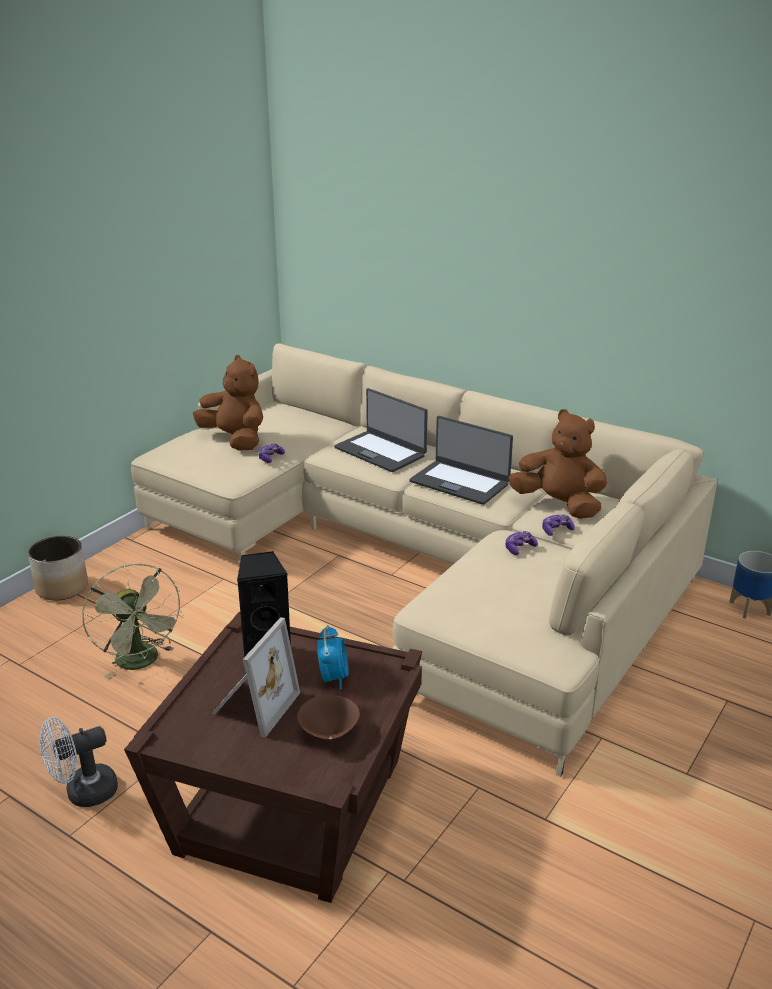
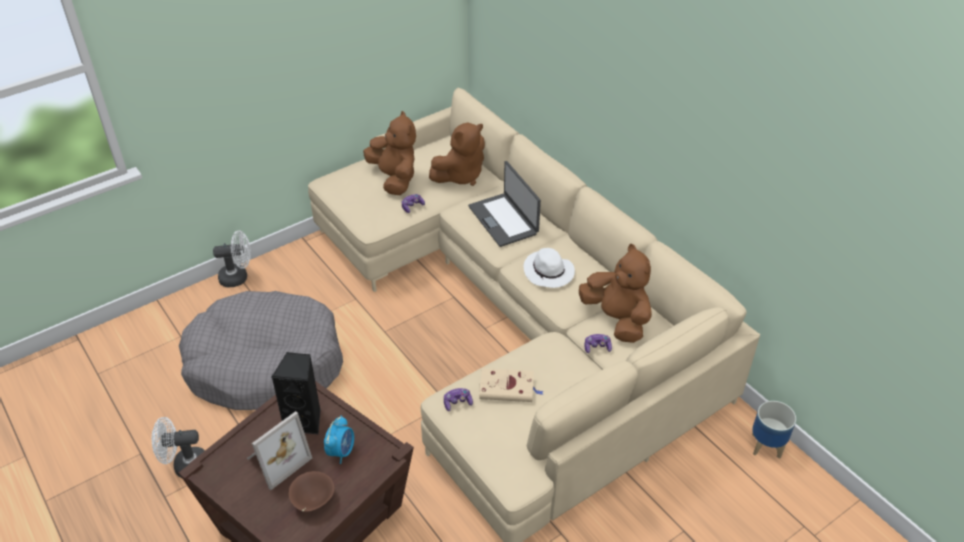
camera: 20 degrees right, 15 degrees up
planter [28,536,88,601] -> white fan [213,230,251,287]
green fan [82,564,184,678] -> grey dog bed [179,291,343,410]
laptop [410,416,513,505] -> white hat [524,248,575,288]
game controller [505,531,538,555] -> game controller moved to [444,388,473,411]
none -> brown plush toy [429,122,485,186]
none -> beige book [479,368,543,402]

